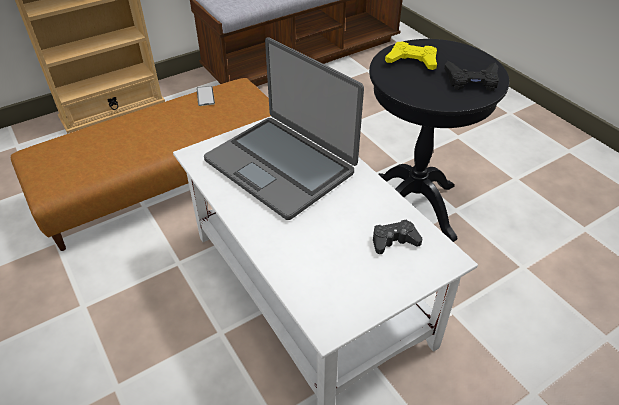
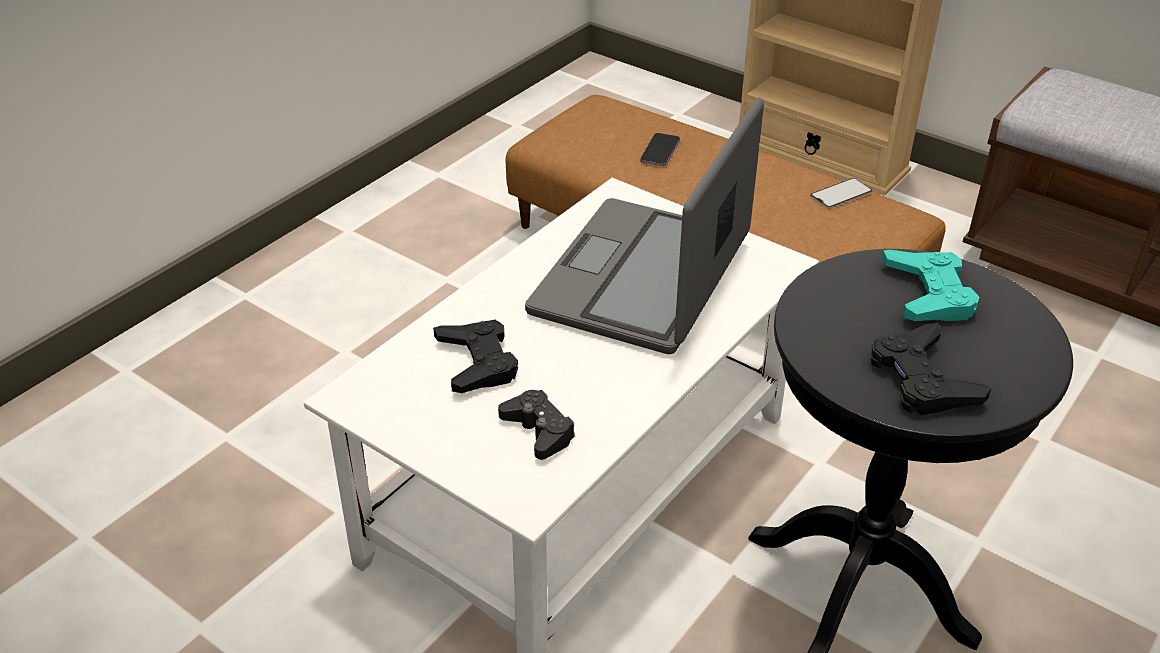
camera: 70 degrees right, 5 degrees down
yellow game controller [385,42,437,70] -> turquoise game controller [882,250,979,321]
none -> black game controller [433,320,518,393]
none -> phone [640,133,680,166]

